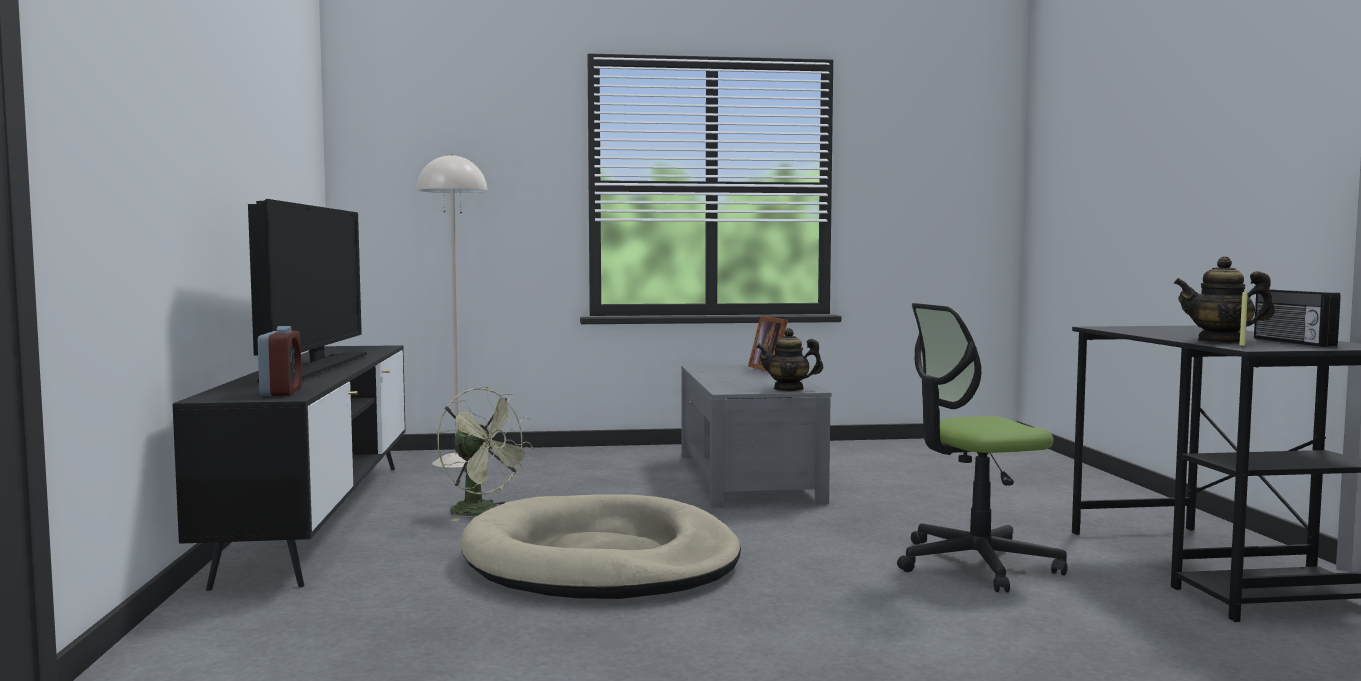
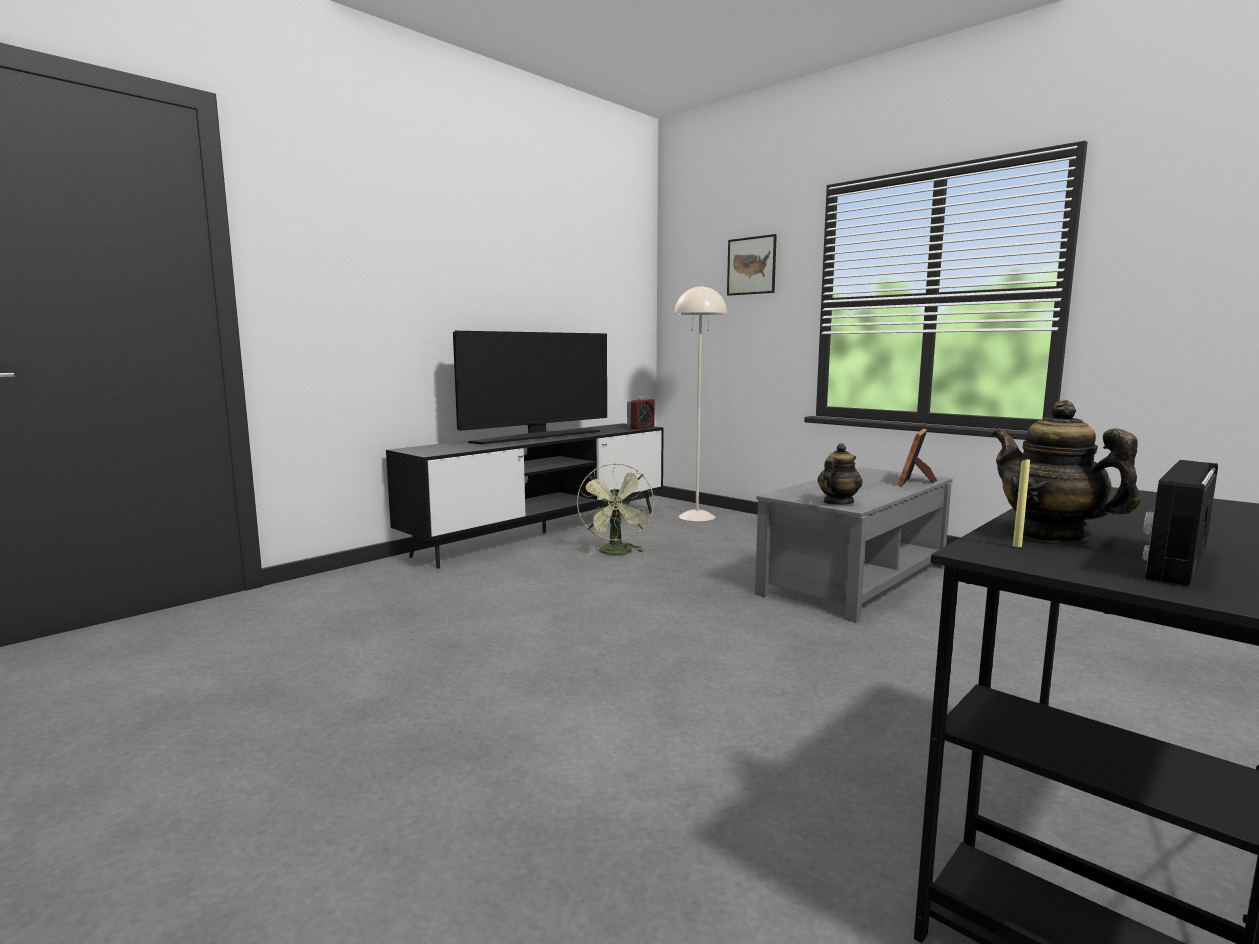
camera: 50 degrees right, 5 degrees up
alarm clock [258,326,302,396] -> alarm clock moved to [627,396,655,429]
beige dog bed [461,494,741,599] -> none
teapot [756,328,823,391] -> teapot turned 75 degrees clockwise [818,443,862,505]
office chair [897,303,1068,592] -> none
none -> picture [727,234,777,296]

